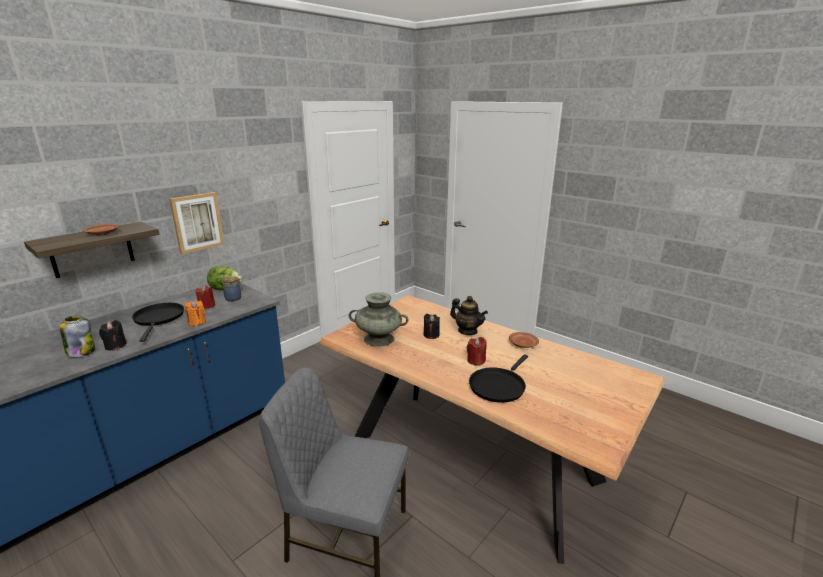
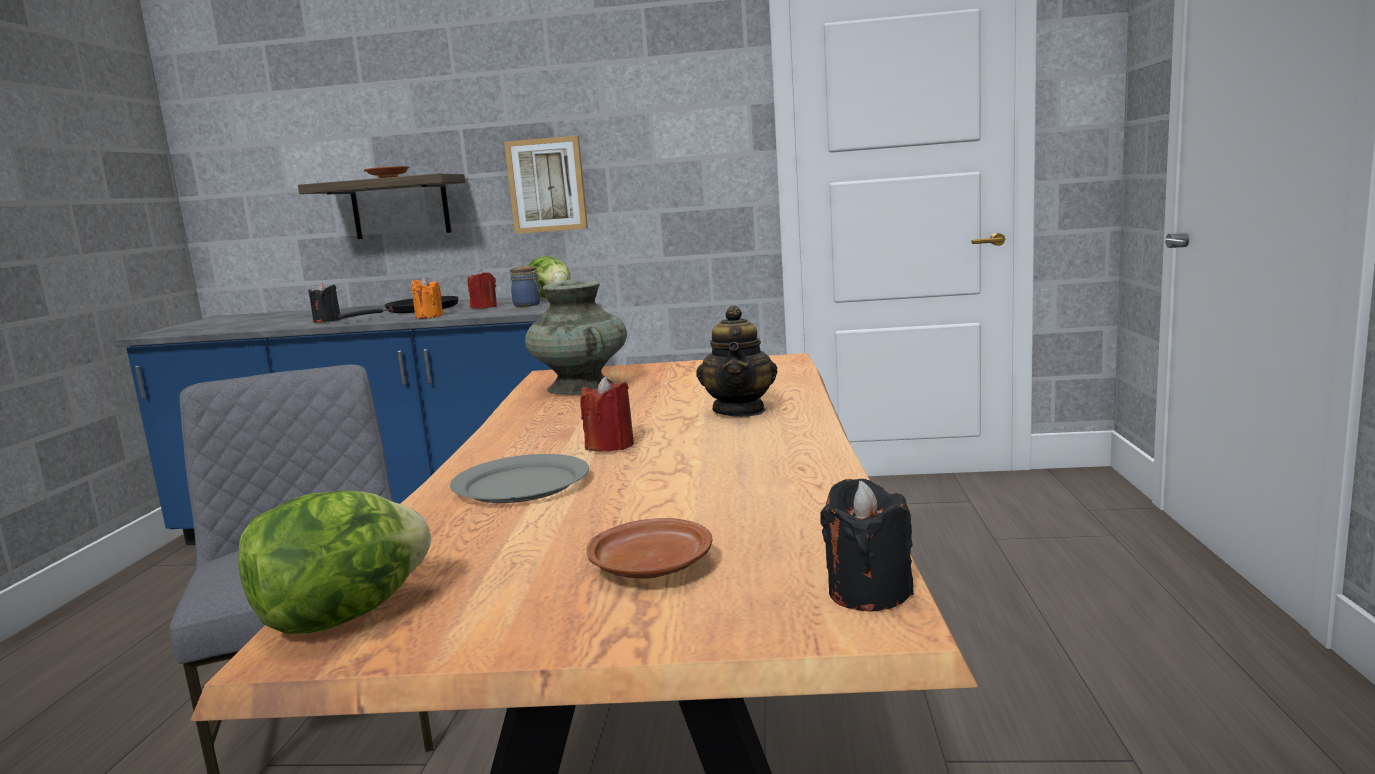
camera: 55 degrees right, 10 degrees down
jar [59,315,95,358] -> none
black candle [424,314,440,339] -> black candle moved to [820,479,914,612]
black frying pan [469,354,528,403] -> grey plate [450,454,589,503]
brown plate [509,332,539,348] -> brown plate moved to [587,518,712,579]
none -> lettuce [238,490,431,634]

